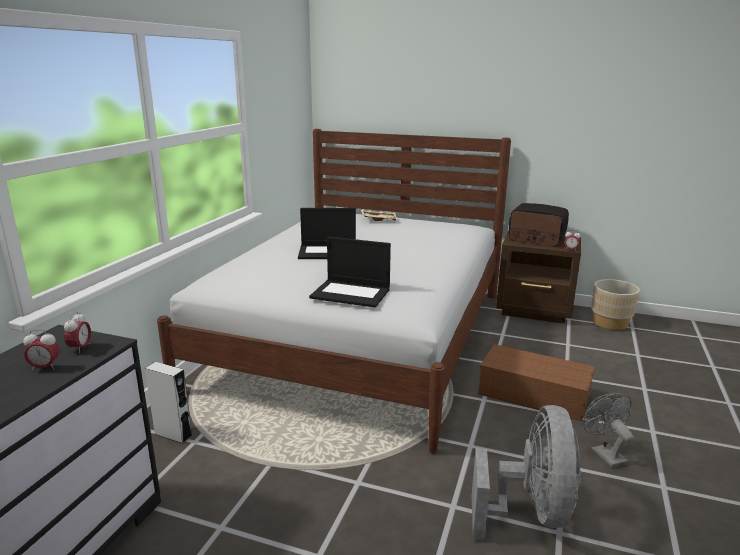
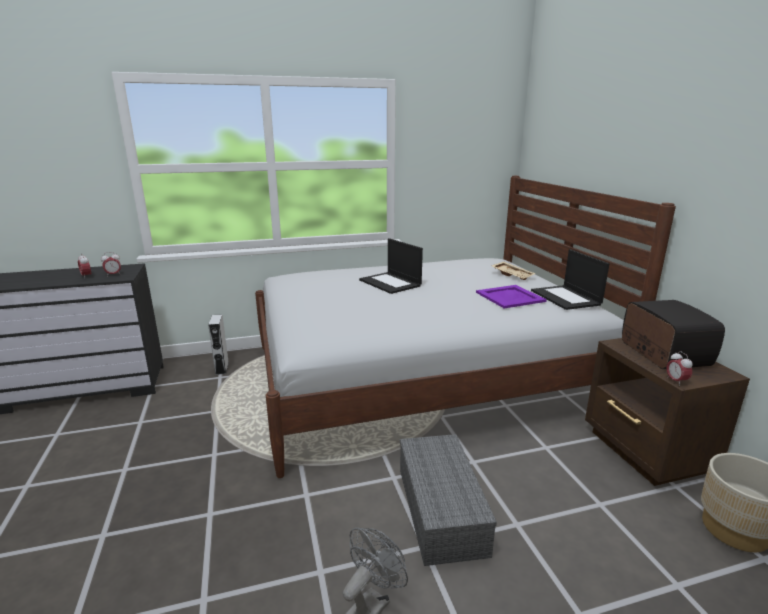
camera: 55 degrees right, 0 degrees up
laptop [309,237,391,308] -> laptop moved to [531,249,609,310]
grey fan [472,405,581,540] -> none
brown storage box [479,344,595,422] -> grey storage box [400,434,497,566]
none -> purple tray [476,285,547,309]

